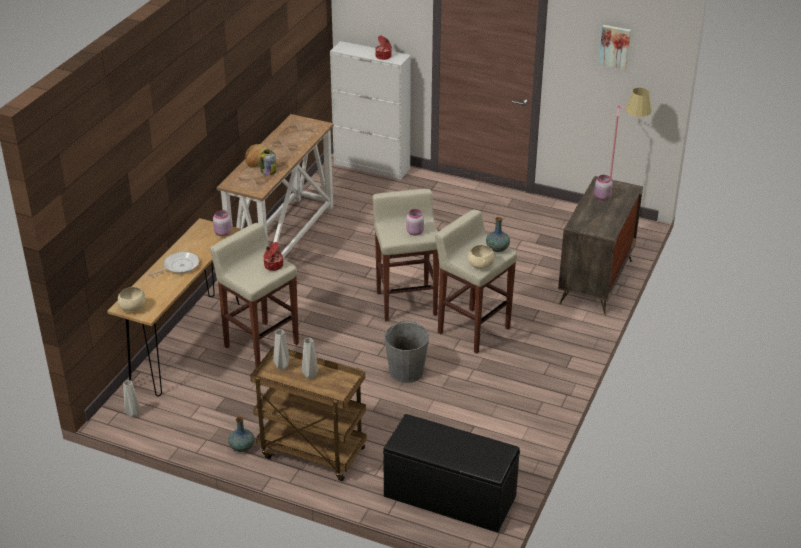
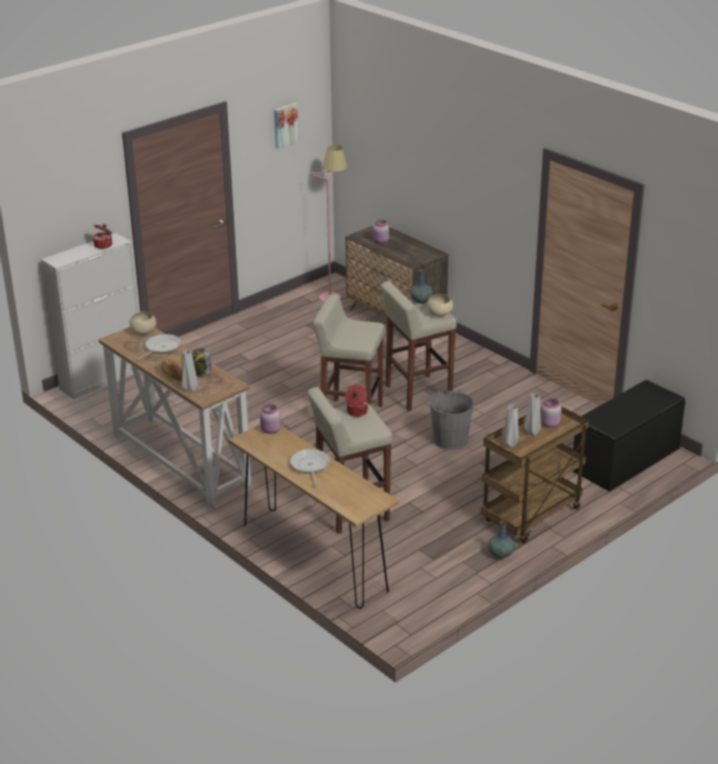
camera: 65 degrees left, 5 degrees down
beige bowl [118,287,146,311] -> beige bowl moved to [129,312,156,335]
grey vase [123,380,140,417] -> grey vase moved to [182,350,198,392]
pink jar [406,209,424,236] -> pink jar moved to [541,398,561,428]
none -> frying pan [137,334,181,361]

